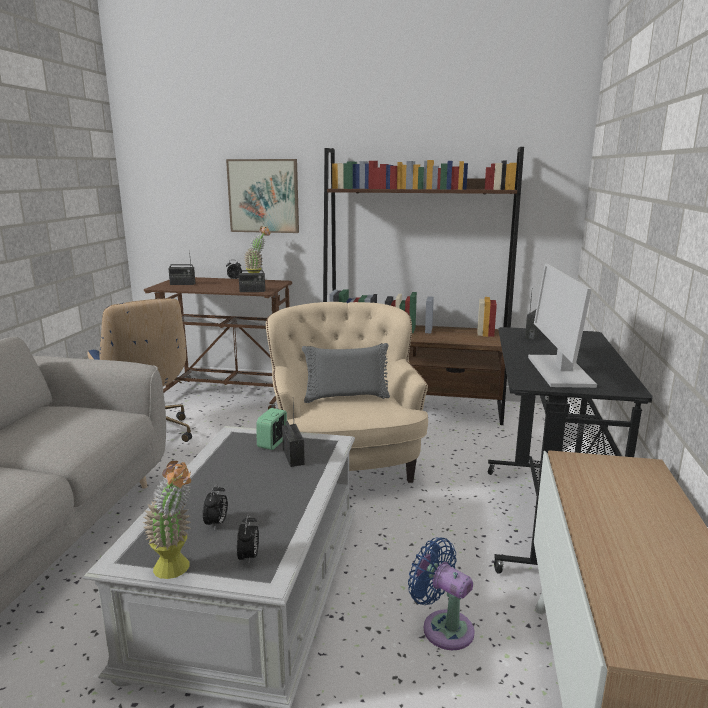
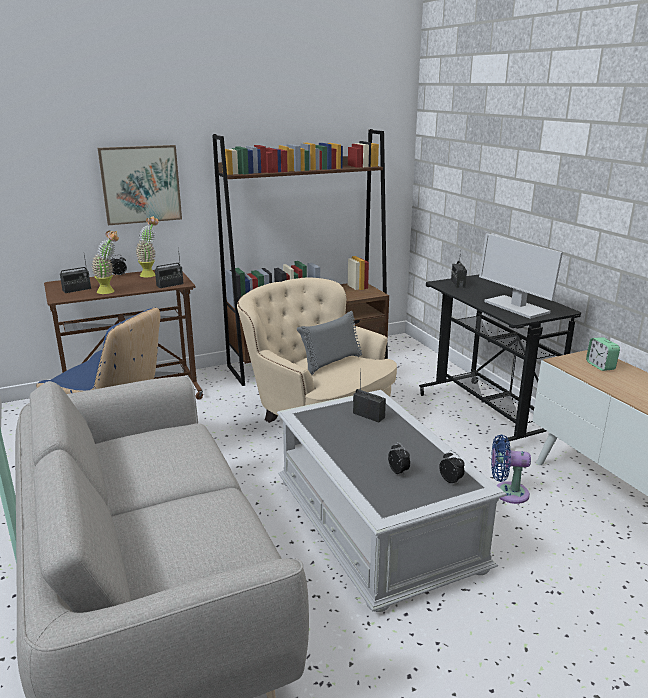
camera: 35 degrees left, 5 degrees up
potted plant [142,461,191,579] -> potted plant moved to [91,230,119,294]
alarm clock [256,408,287,450] -> alarm clock moved to [586,337,620,371]

